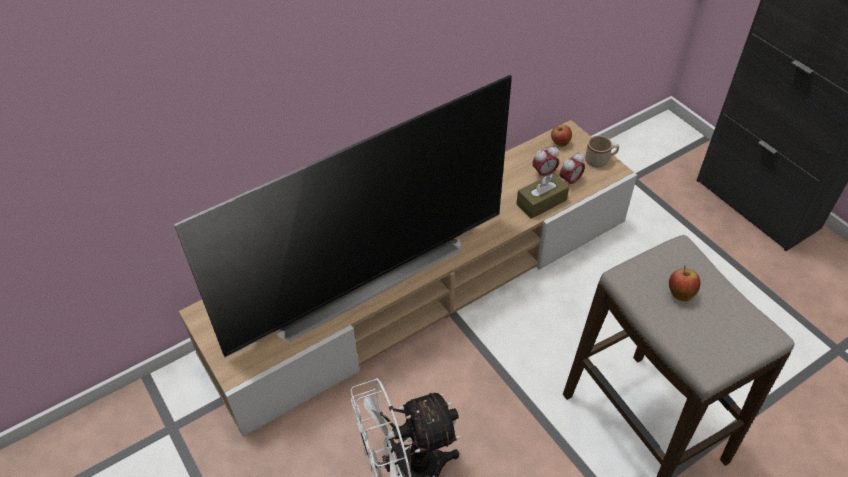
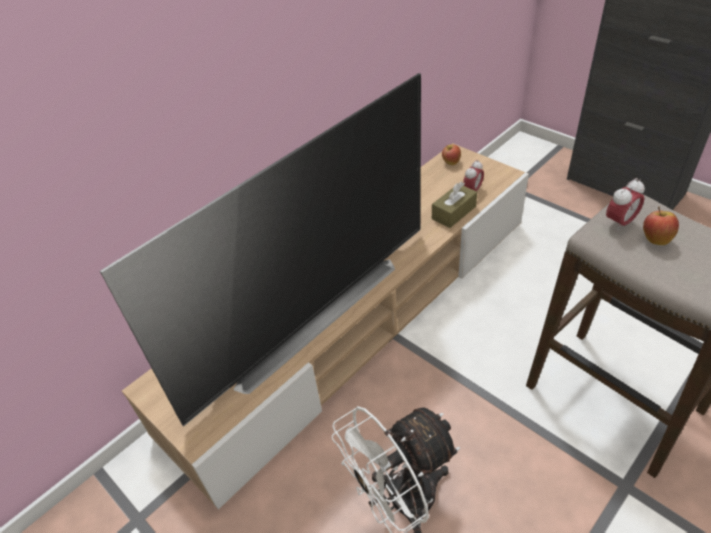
camera: 10 degrees left, 5 degrees down
alarm clock [532,146,559,179] -> alarm clock moved to [606,178,645,232]
beige mug [585,136,619,168] -> none

